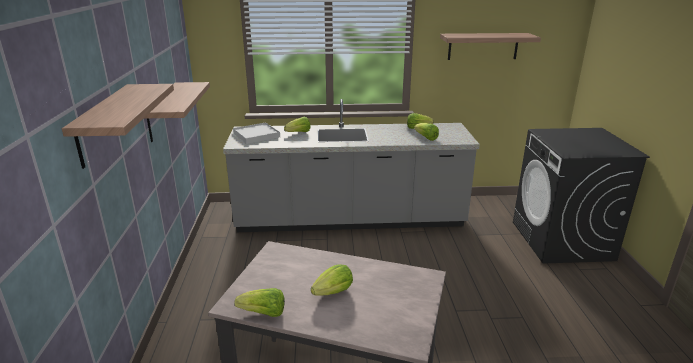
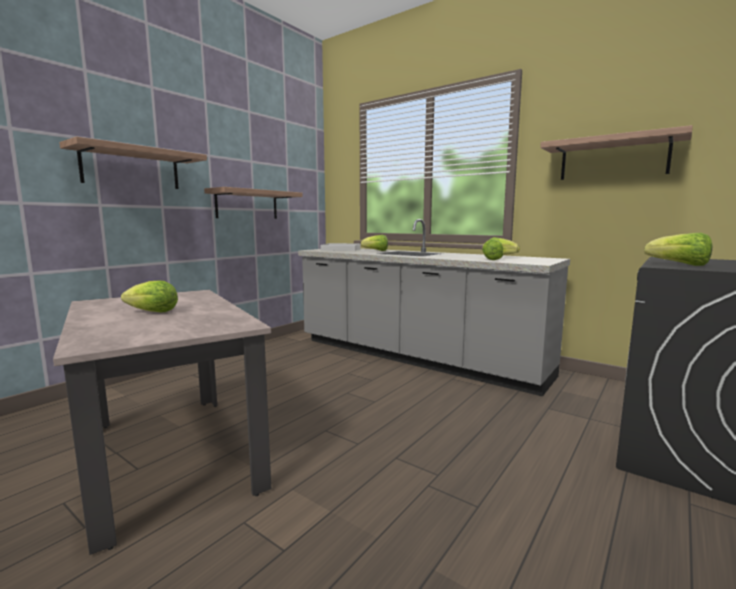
camera: 40 degrees right, 15 degrees down
lettuce [235,288,285,317] -> lettuce moved to [645,233,712,266]

